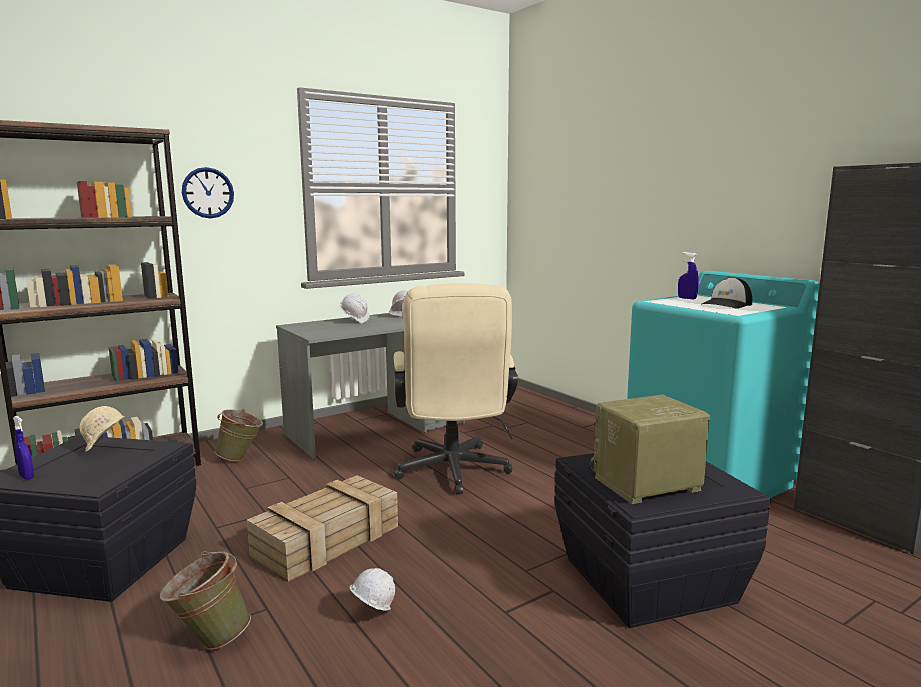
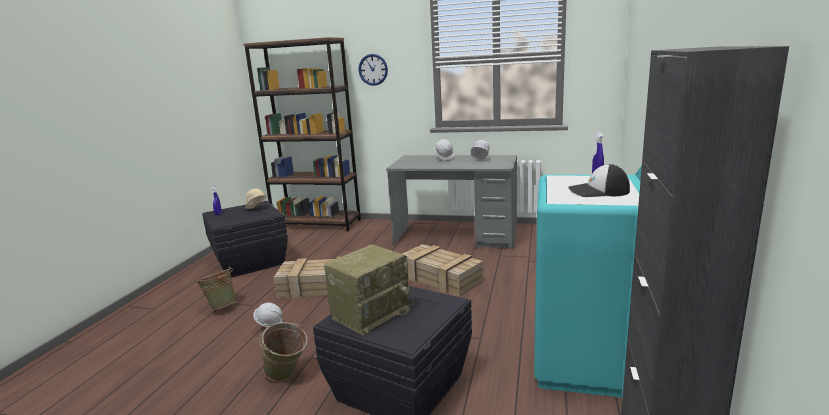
camera: 50 degrees right, 5 degrees up
green bucket [214,409,263,461] -> green bucket moved to [259,322,308,381]
beige office chair [394,283,518,495] -> crate [402,244,483,297]
radio [589,395,710,504] -> radio turned 105 degrees clockwise [324,244,414,336]

